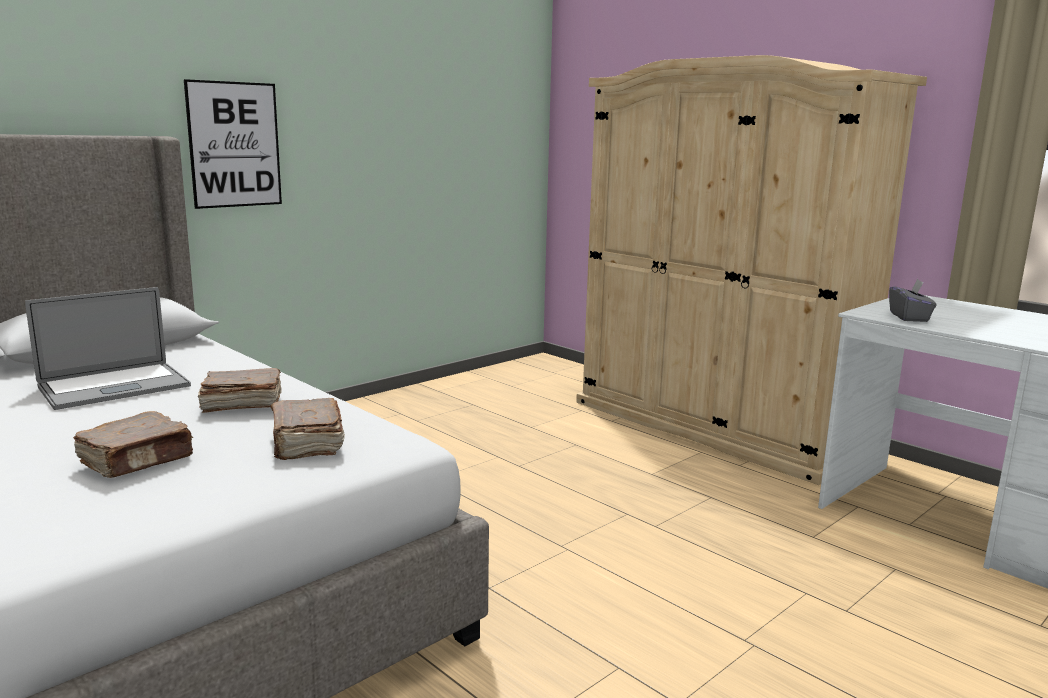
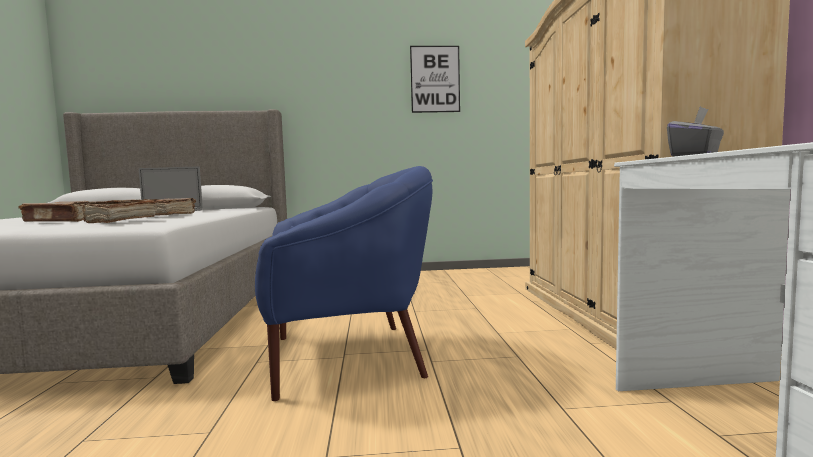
camera: 40 degrees right, 10 degrees down
picture [184,79,282,209] -> picture moved to [410,46,460,113]
none -> blue armchair [255,166,433,401]

